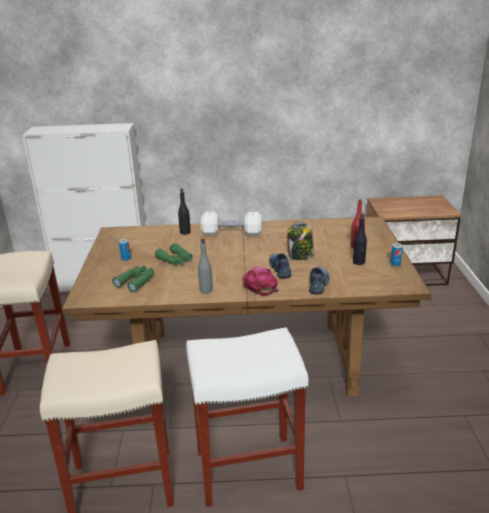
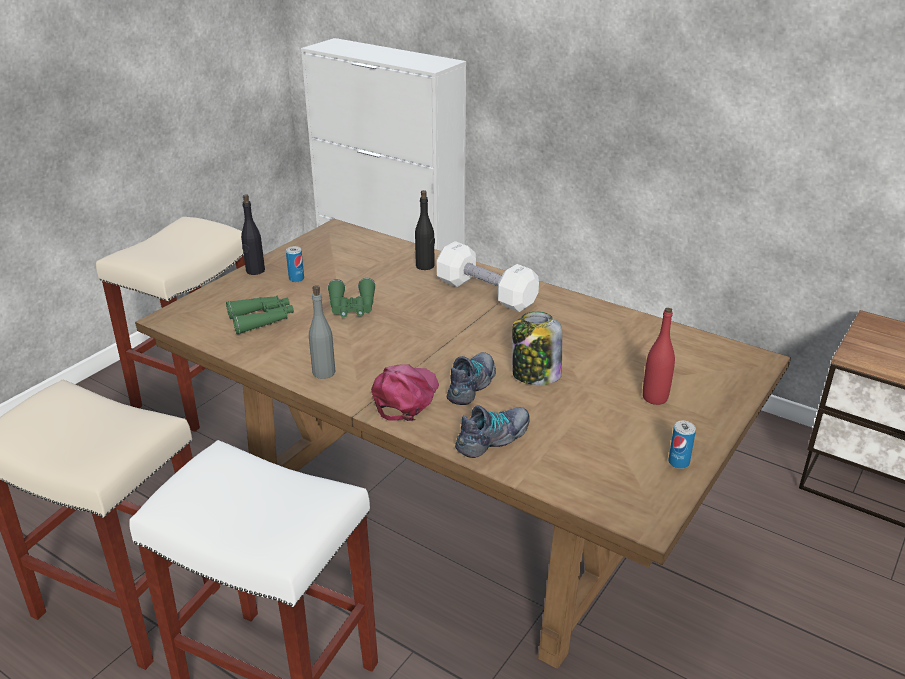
camera: 35 degrees right, 5 degrees up
black bottle [353,213,367,265] -> black bottle moved to [241,194,265,275]

